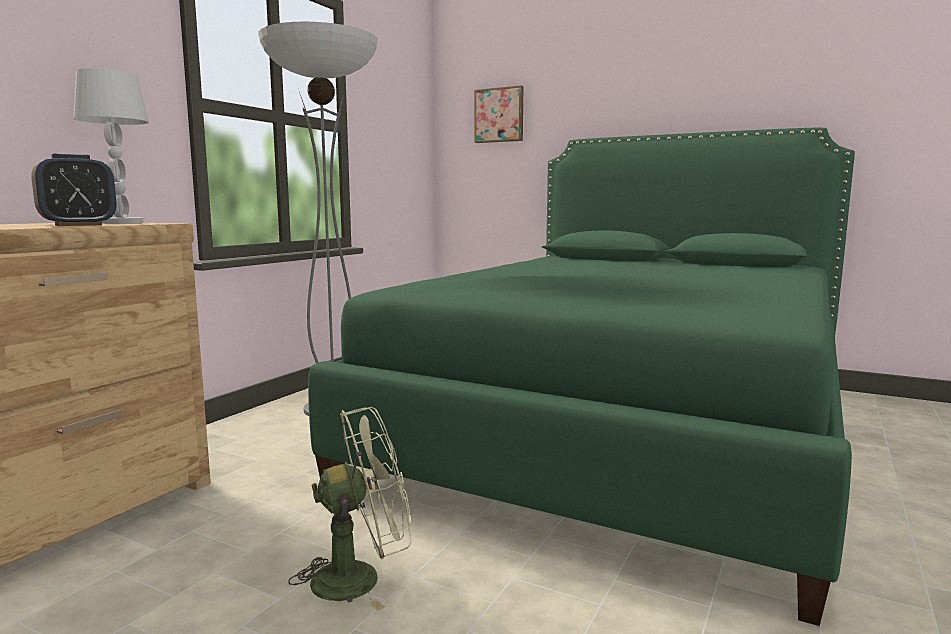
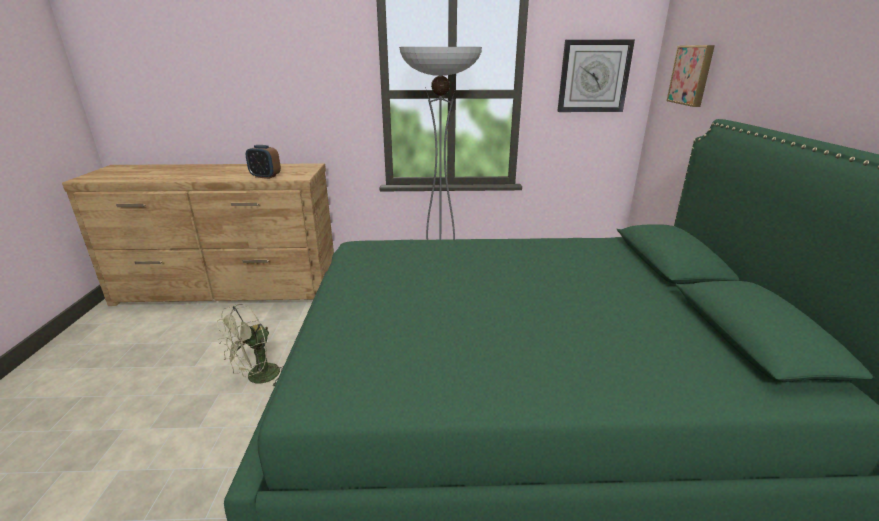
camera: 60 degrees right, 15 degrees up
white table lamp [73,68,149,224] -> none
green fan [288,407,411,611] -> green fan turned 90 degrees clockwise [217,304,284,388]
none -> wall clock [557,40,635,112]

